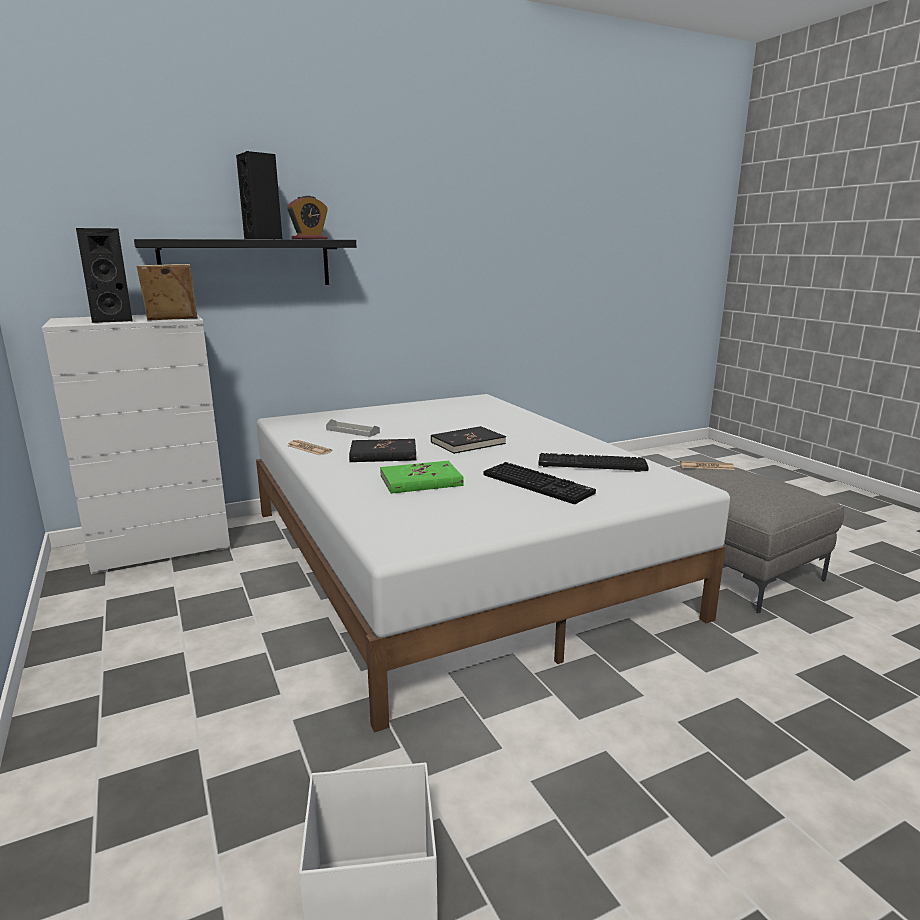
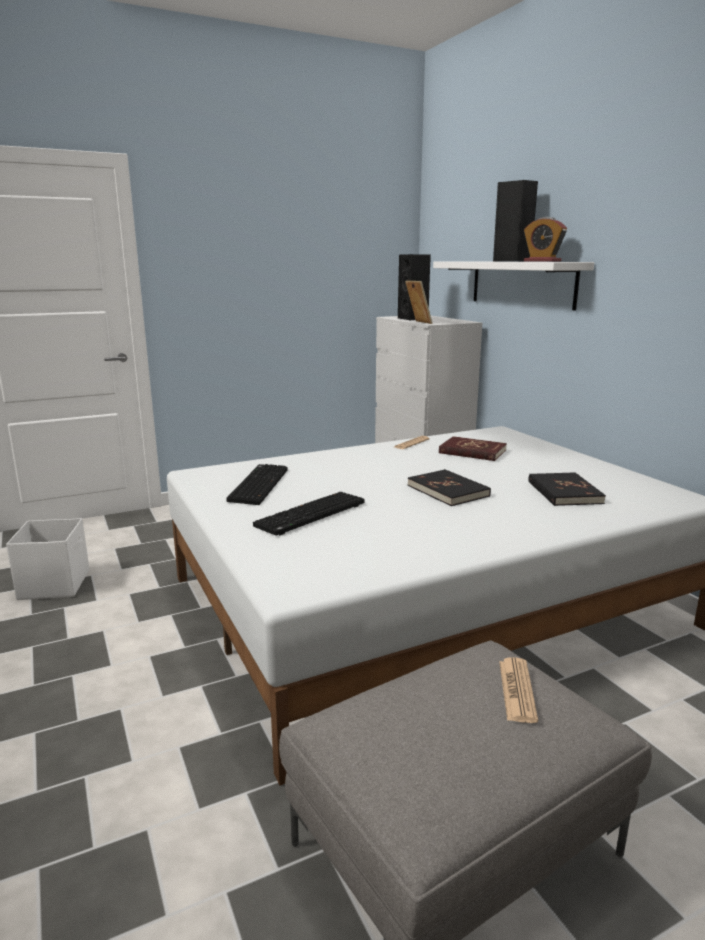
camera: 90 degrees right, 0 degrees up
black shelf [134,239,356,285] -> white shelf [433,261,594,311]
grey tray [326,419,380,437] -> red book [439,436,507,461]
black book [349,439,416,462] -> black book moved to [528,472,606,506]
green book [380,461,464,494] -> none
keyboard [538,453,649,472] -> keyboard moved to [226,464,287,505]

